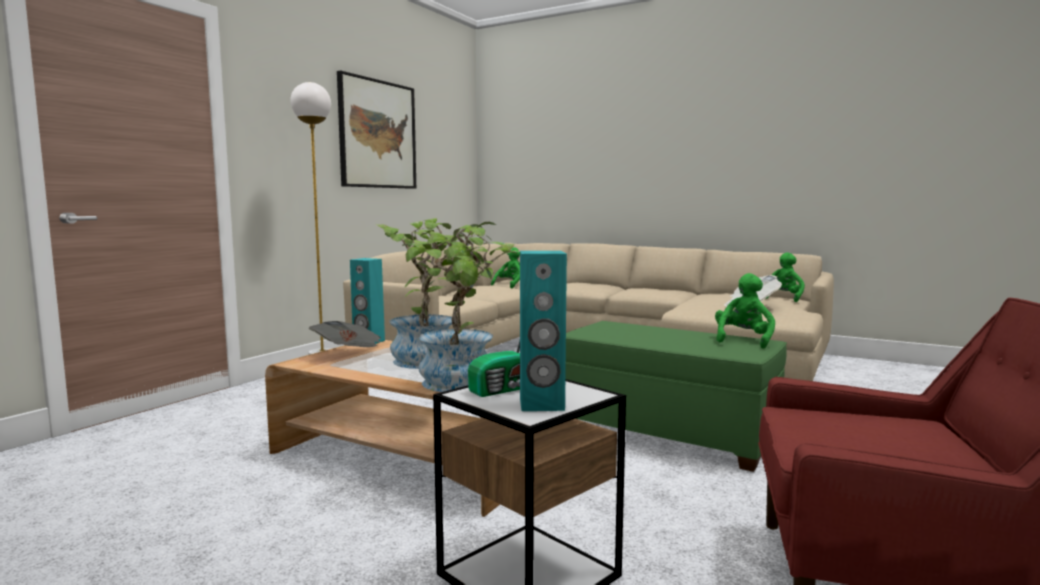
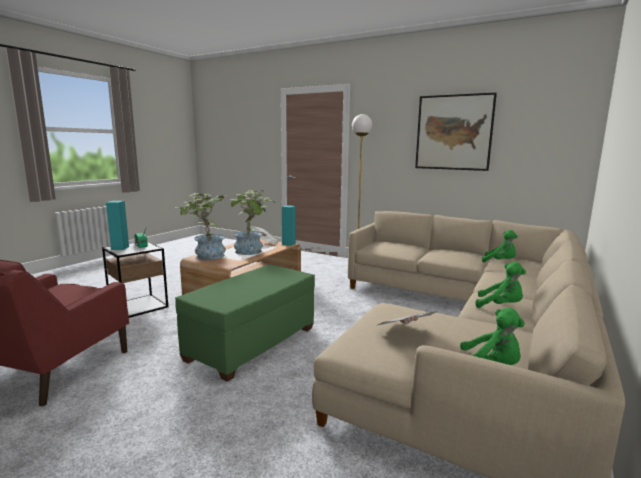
camera: 90 degrees right, 5 degrees up
green plush toy [715,273,775,349] -> green plush toy moved to [476,262,526,308]

